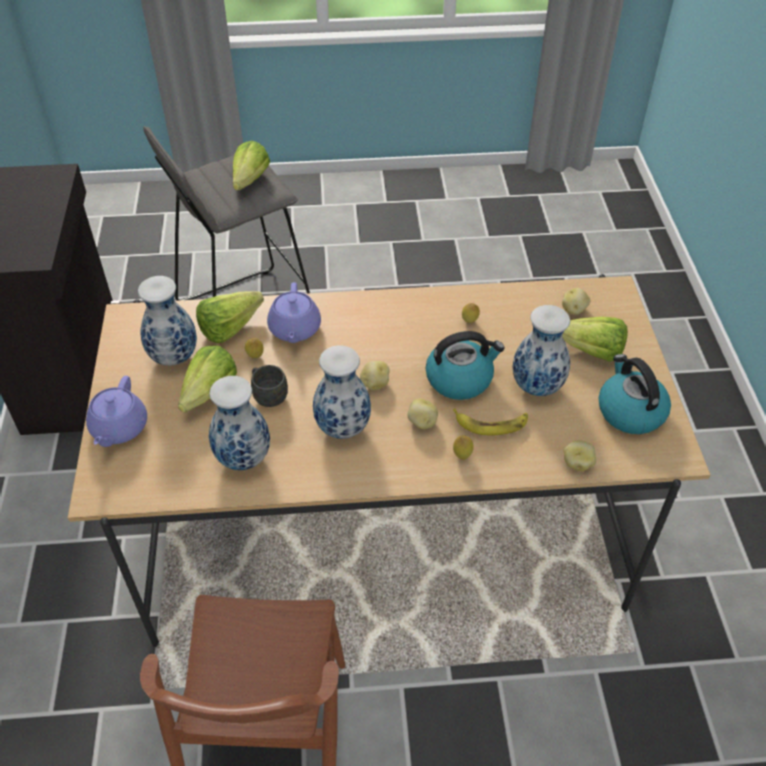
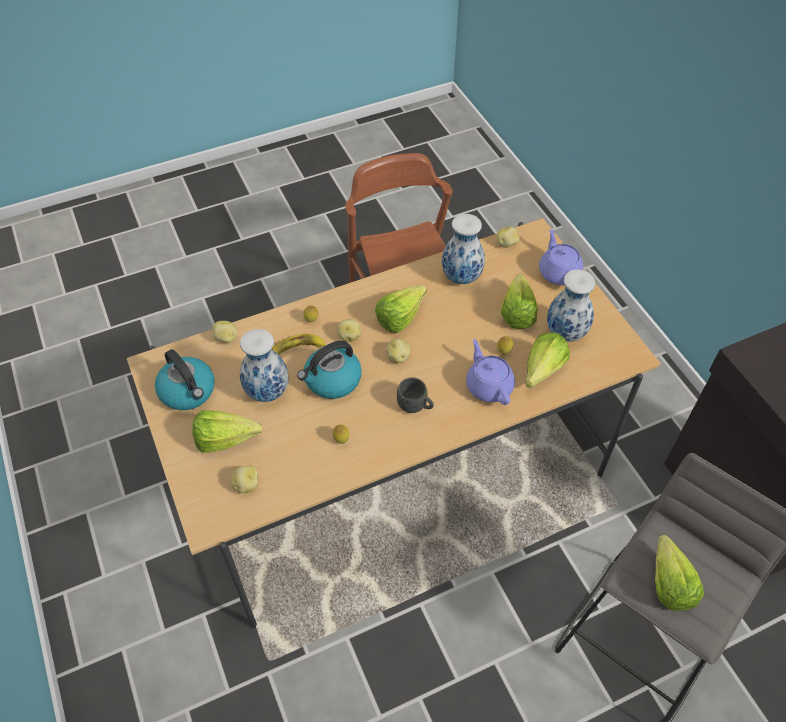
camera: 160 degrees right, 5 degrees up
grey mug [251,365,288,407] -> grey mug moved to [397,377,434,413]
vase [313,345,371,439] -> lettuce [375,285,427,333]
none -> potato [497,227,520,248]

